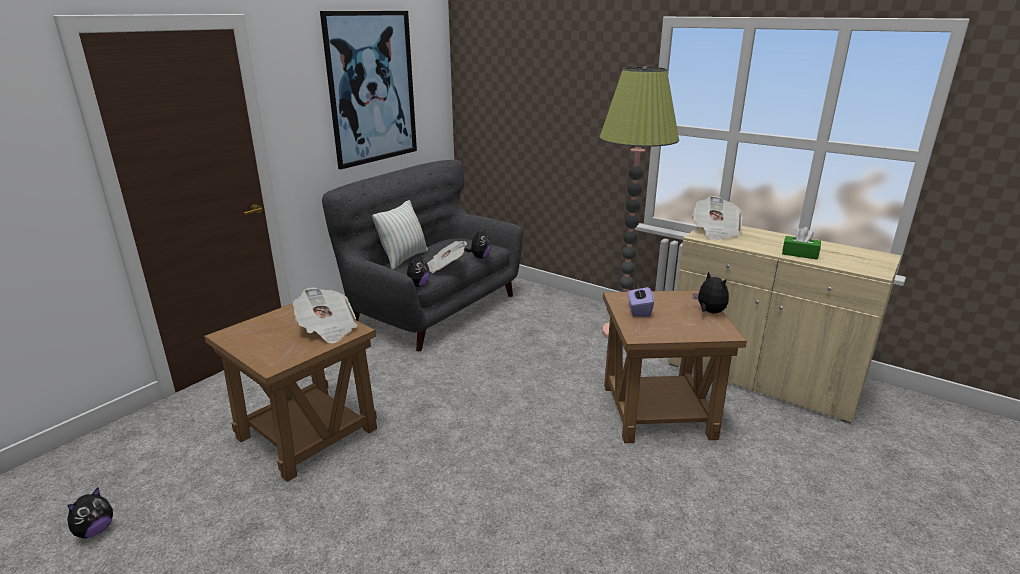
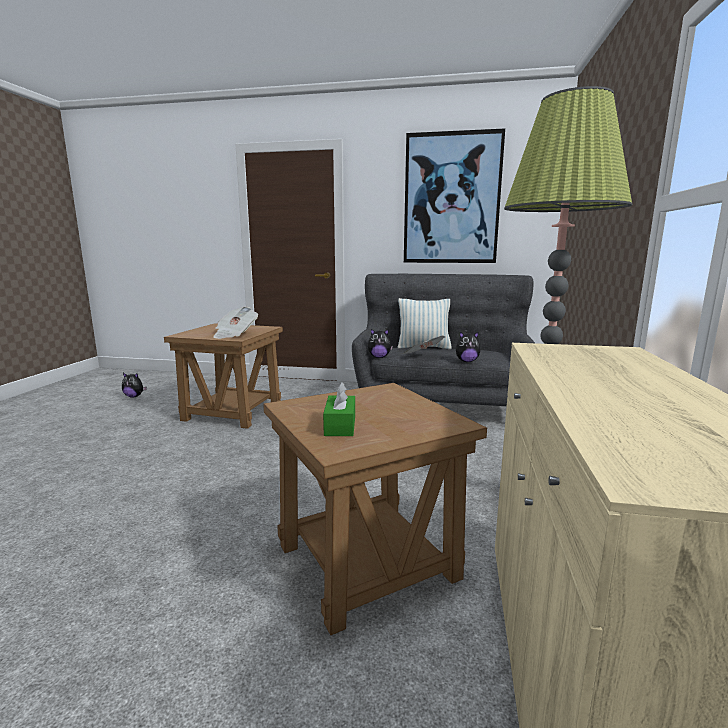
camera: 65 degrees right, 10 degrees down
purple tissue box [628,286,654,317] -> none
newspaper [692,196,743,240] -> none
plush toy [693,271,729,313] -> none
green tissue box [782,227,821,260] -> green tissue box moved to [323,382,355,436]

